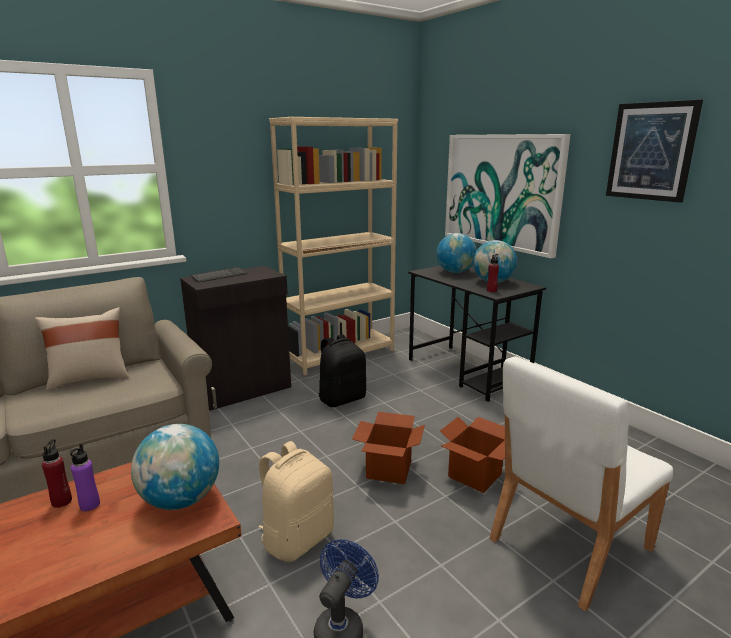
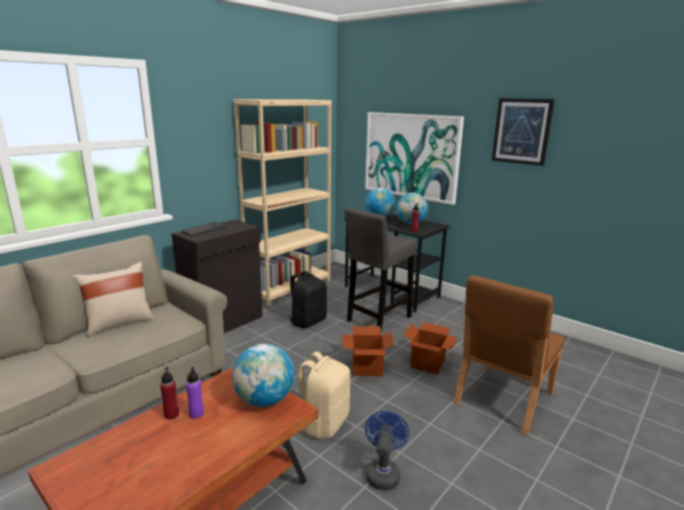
camera: 15 degrees left, 0 degrees up
white chair [489,357,673,611] -> brown chair [454,275,565,435]
none -> grey stool [344,207,416,332]

